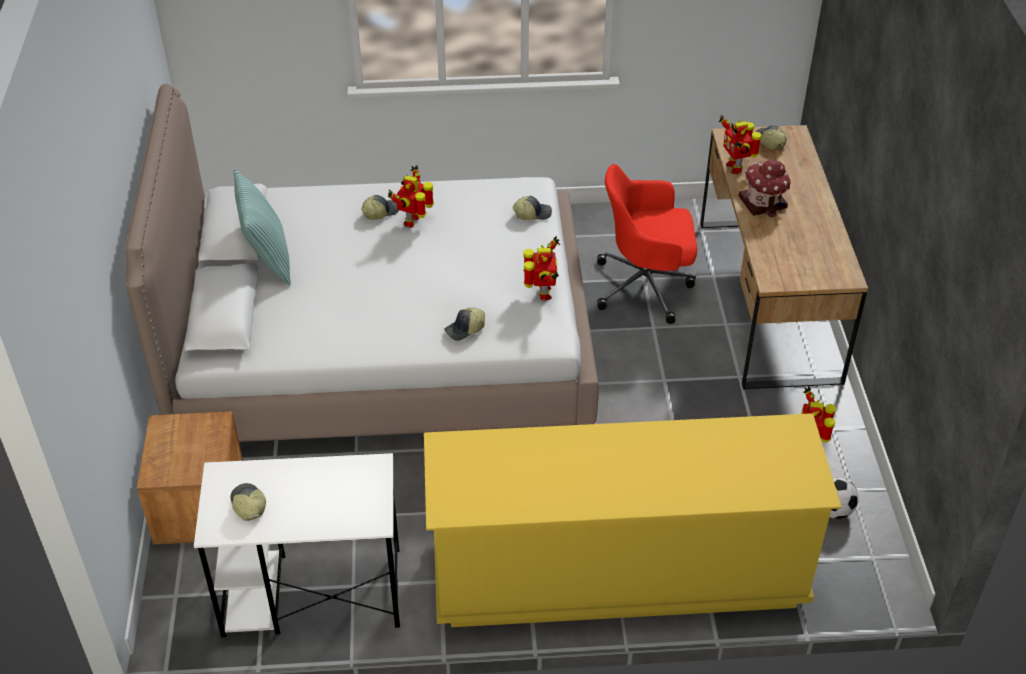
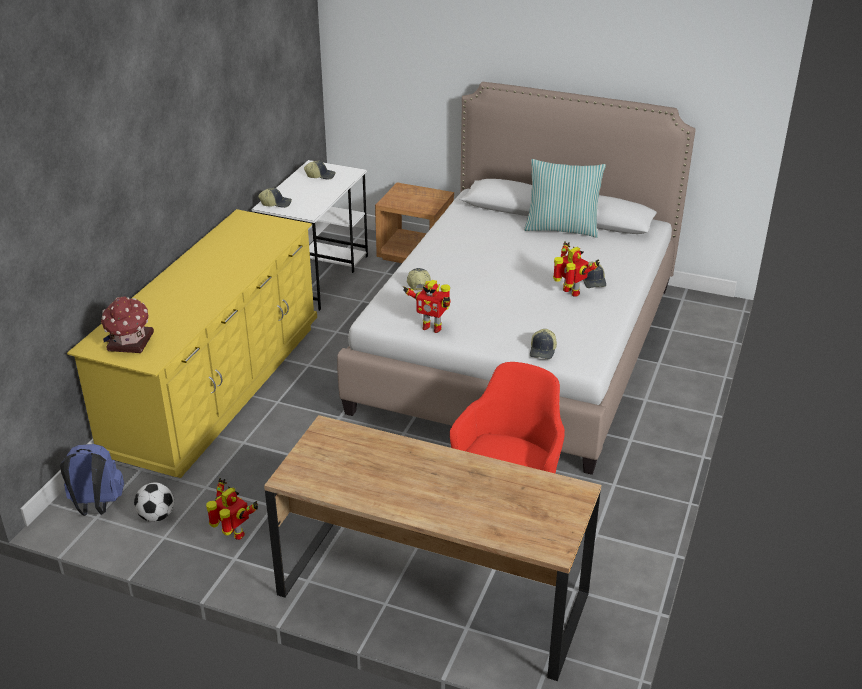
camera: 115 degrees right, 10 degrees down
toy robot [719,115,762,174] -> none
toy house [738,160,791,217] -> toy house moved to [101,296,154,353]
cap [756,125,787,150] -> cap moved to [258,188,292,208]
none -> blue backpack [60,444,124,516]

